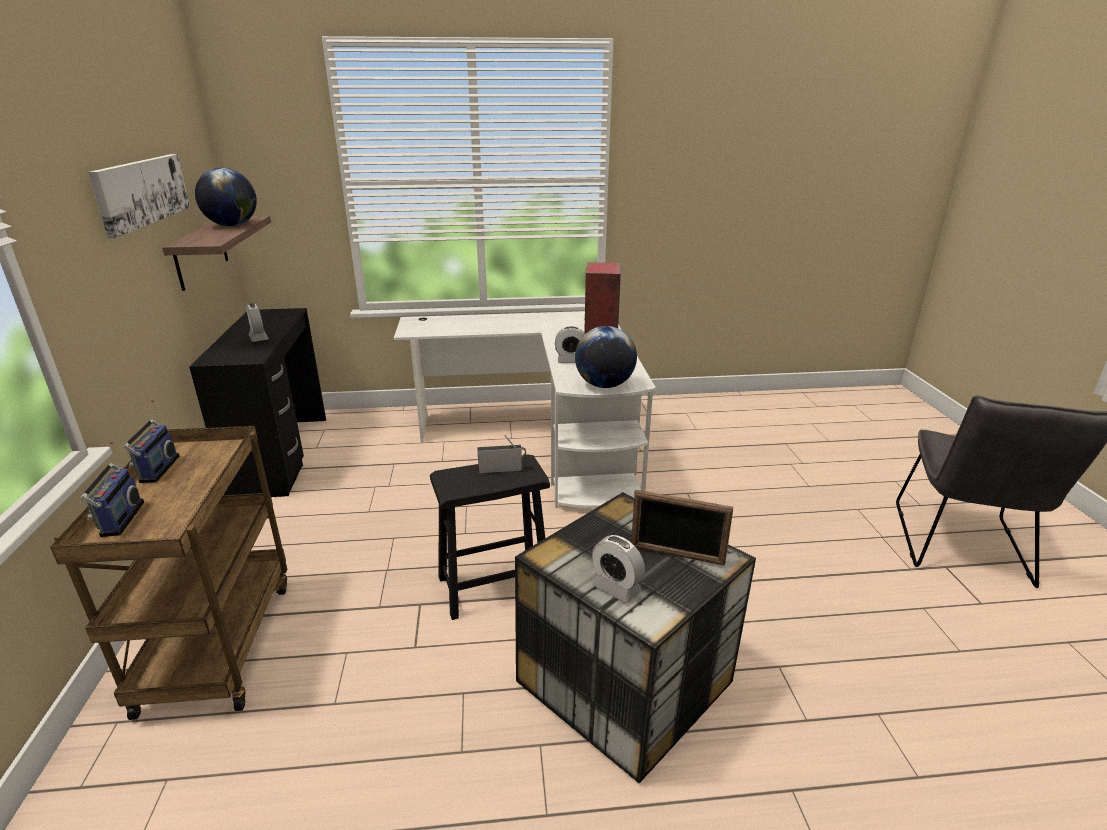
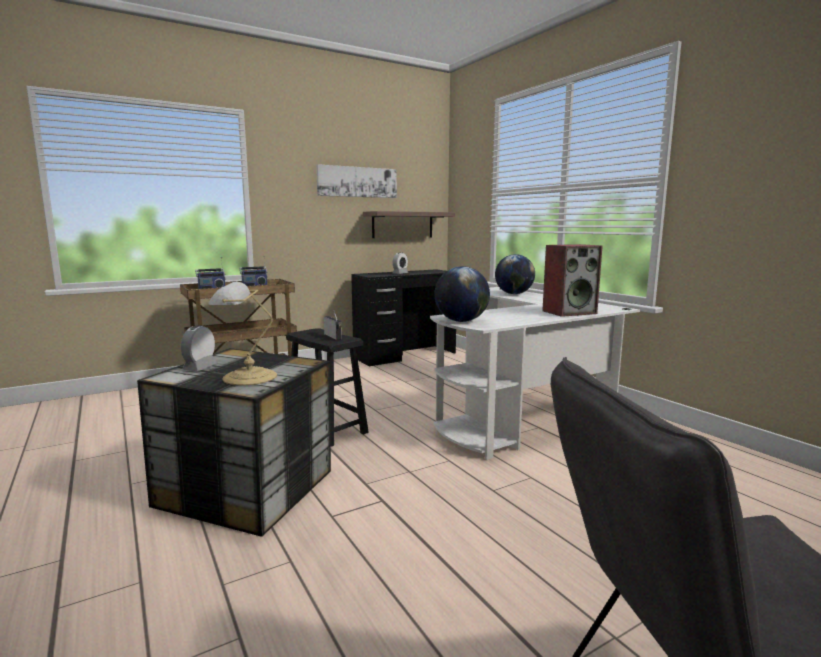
camera: 65 degrees right, 15 degrees down
globe [195,168,257,226] -> globe moved to [495,254,535,294]
alarm clock [555,326,585,363] -> none
picture frame [631,490,734,566] -> table lamp [208,282,277,385]

